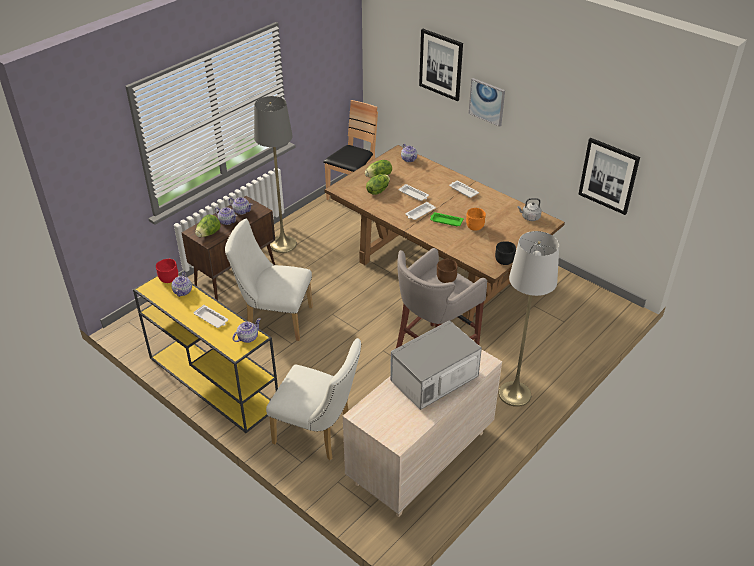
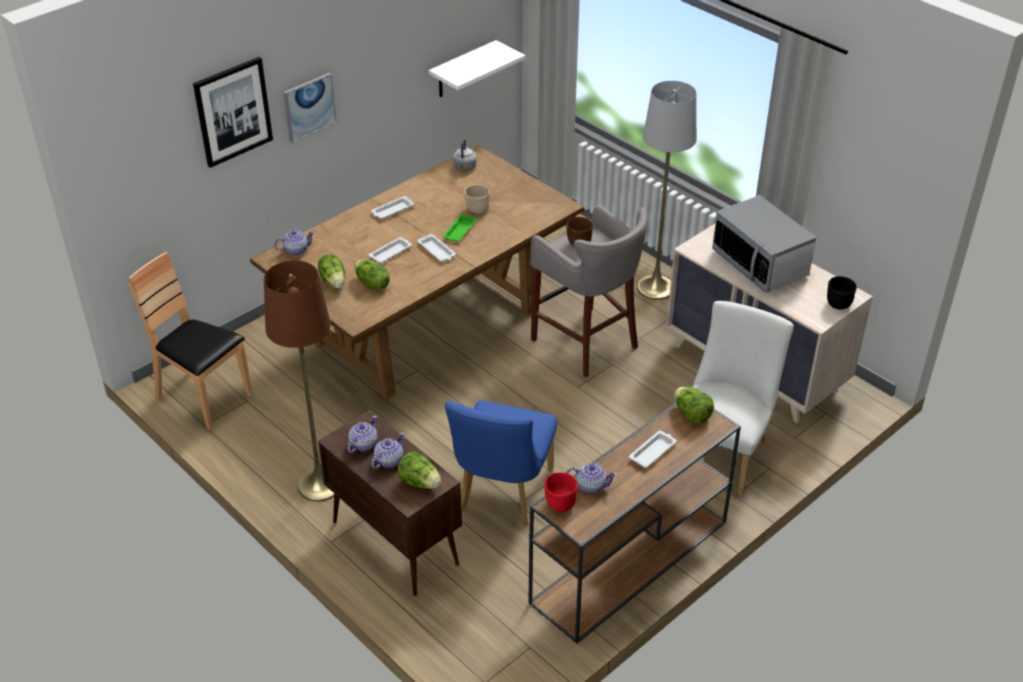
camera: 85 degrees left, 0 degrees up
yellow console table [133,274,278,433] -> brown console table [529,403,741,644]
white chair [225,219,313,341] -> blue chair [445,400,557,526]
teapot [233,318,261,343] -> lettuce [674,387,714,424]
grey floor lamp [254,96,297,253] -> brown floor lamp [264,260,334,502]
orange bowl [466,208,486,231] -> beige bowl [464,184,490,214]
black bowl [495,241,516,265] -> black bowl moved to [827,276,857,309]
picture [578,138,640,215] -> white shelf [428,40,526,97]

